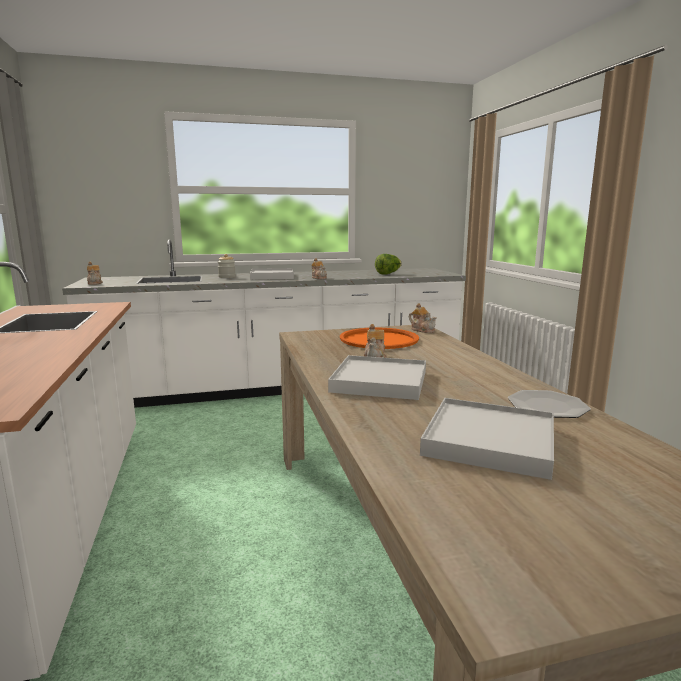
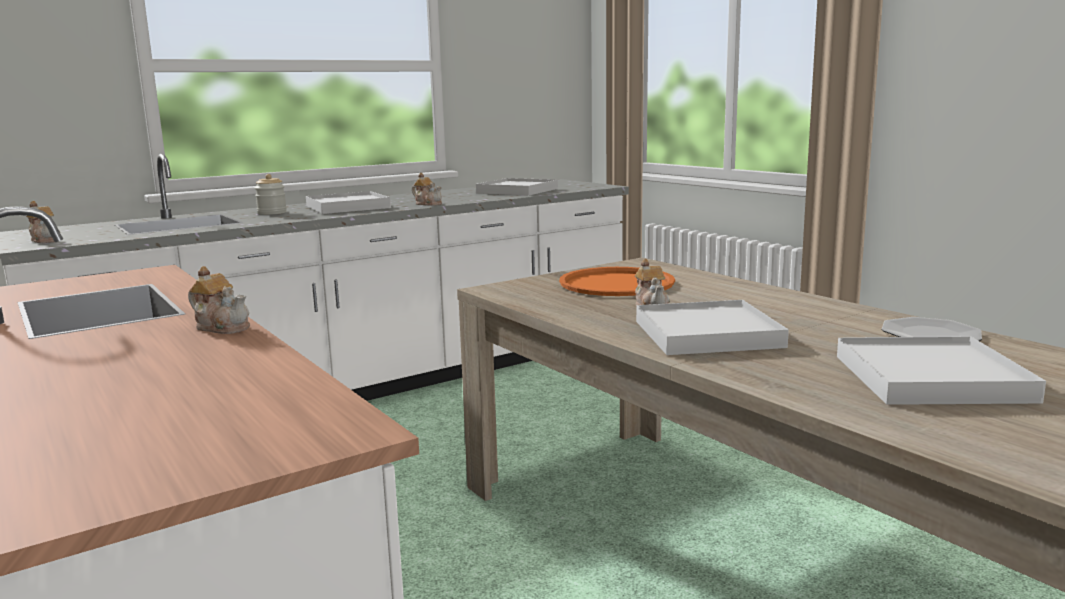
camera: 20 degrees left, 0 degrees up
lettuce [375,254,402,275] -> white tray [476,178,558,196]
teapot [409,303,437,333] -> teapot moved to [188,266,250,334]

